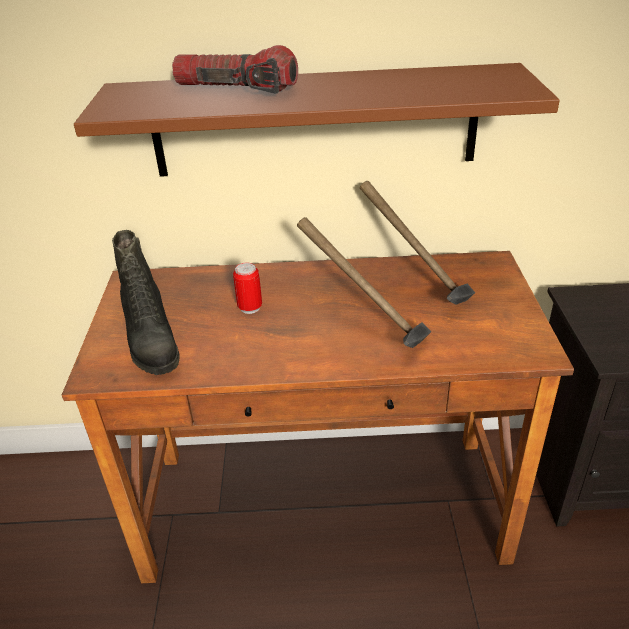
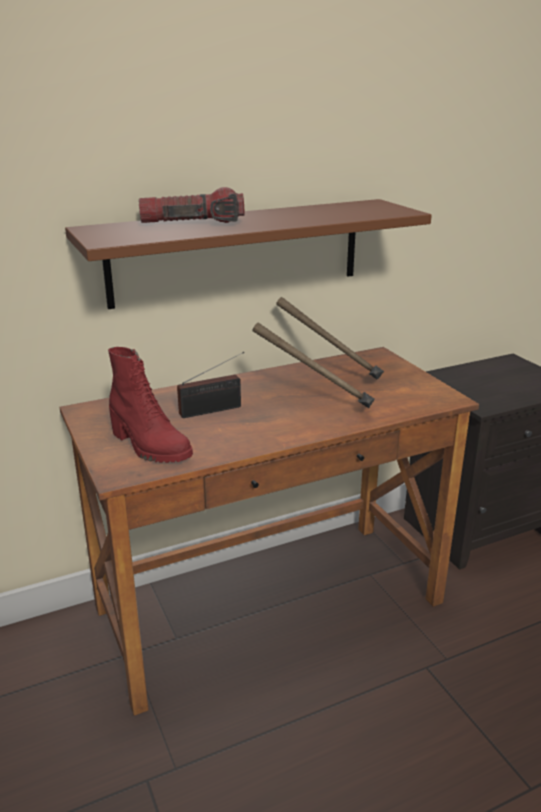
camera: 25 degrees left, 10 degrees down
black boot [112,230,180,375] -> red boot [108,347,193,463]
can [233,263,262,314] -> radio [177,352,245,418]

